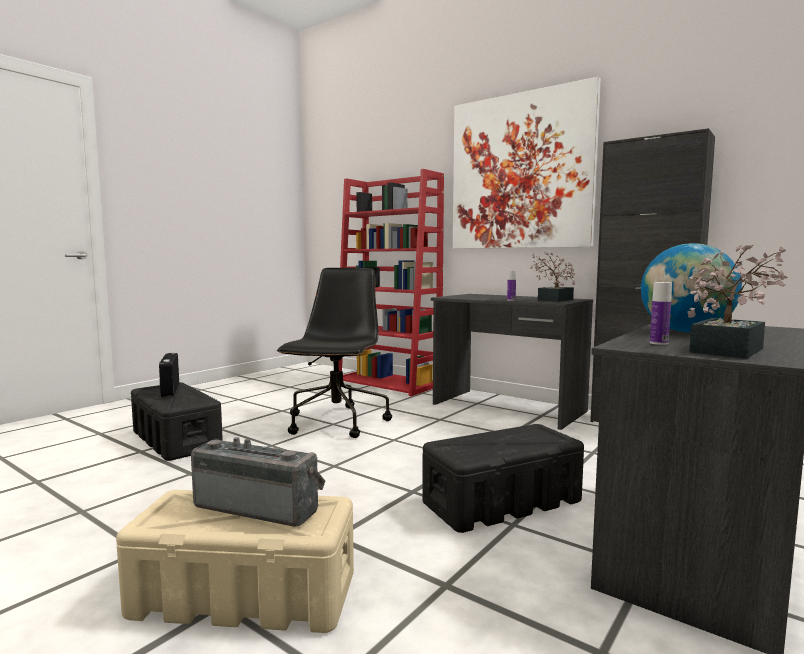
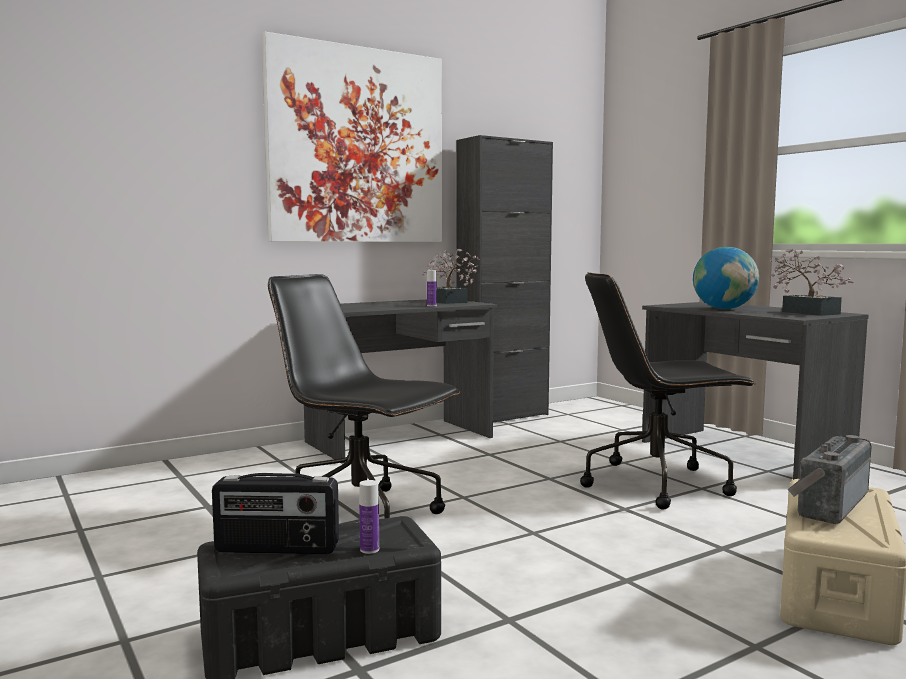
camera: 70 degrees left, 0 degrees up
red bookcase [339,169,444,396] -> none
black storage box [422,424,584,533] -> black office chair [580,272,756,509]
bottle [650,282,672,345] -> bottle moved to [359,480,379,554]

